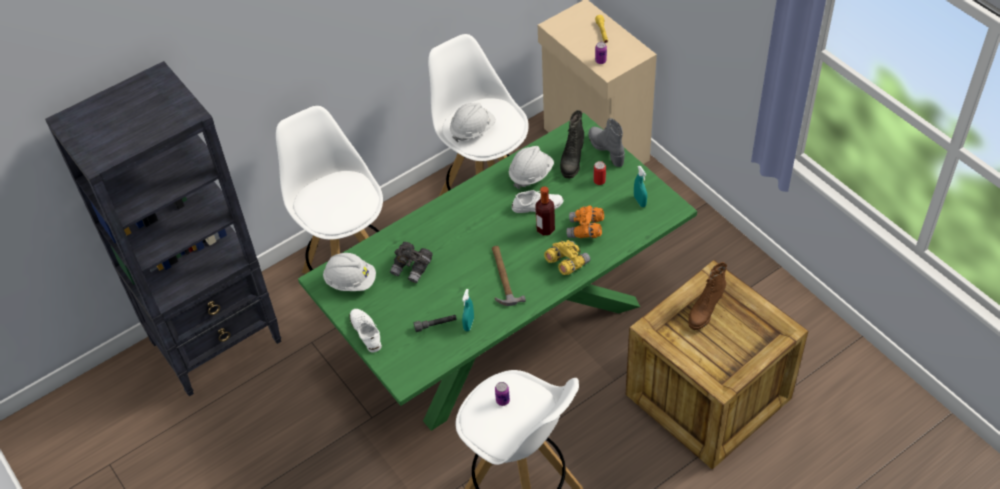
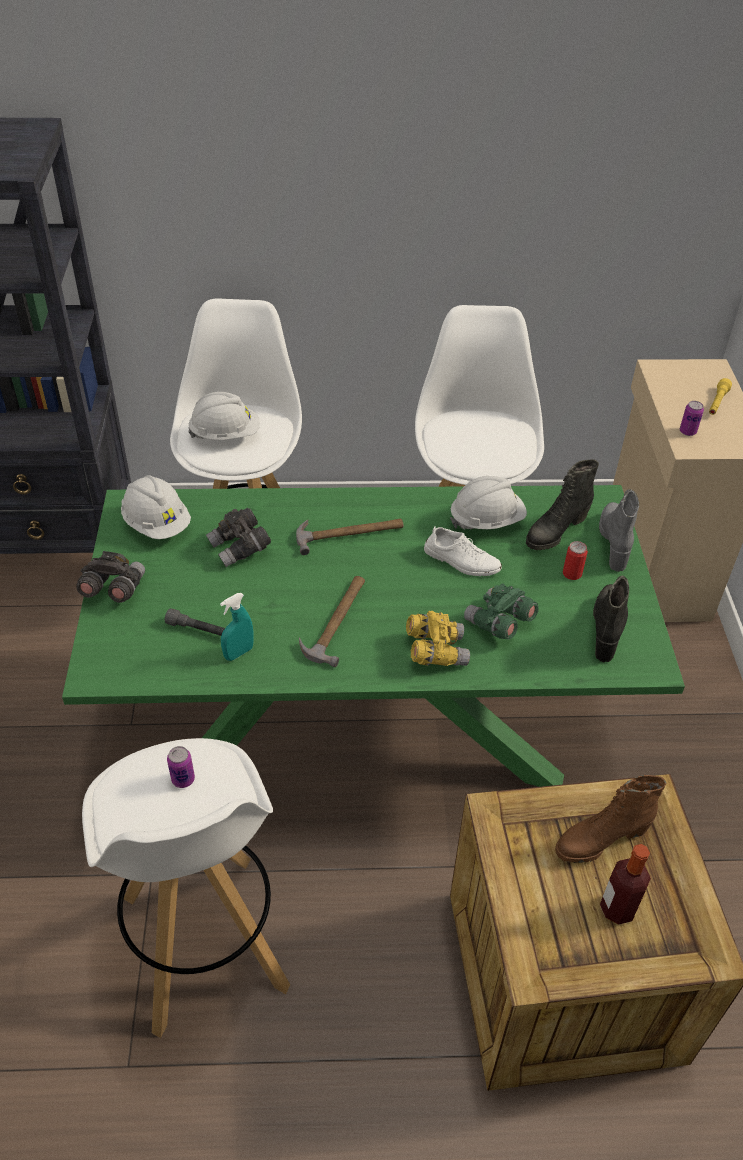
camera: 30 degrees right, 5 degrees down
white shoe [349,309,382,353] -> grey binoculars [76,551,145,603]
white hard hat [450,103,496,142] -> white hard hat moved to [188,392,260,440]
bottle [535,186,555,235] -> bottle moved to [600,844,651,924]
orange binoculars [566,205,604,238] -> green binoculars [464,583,538,639]
turquoise spray bottle [634,166,647,207] -> black boot [593,576,629,662]
none -> hammer [296,519,404,555]

